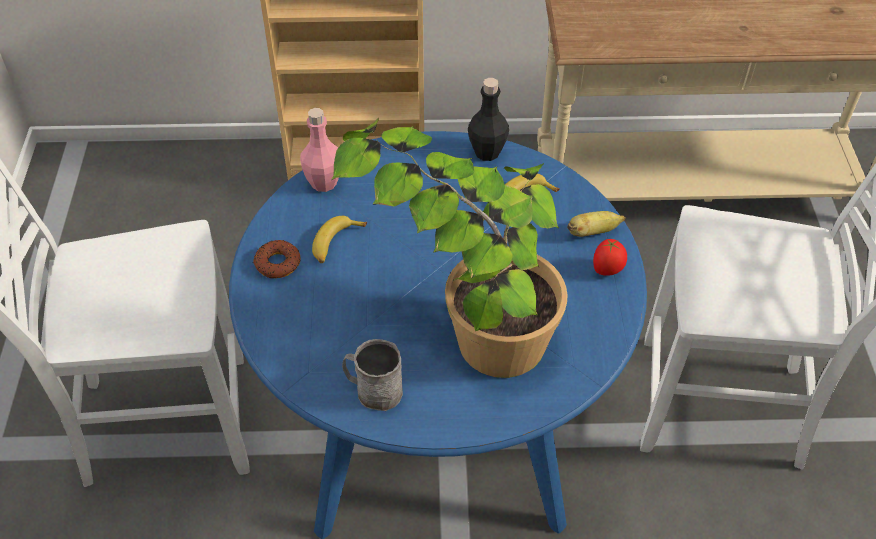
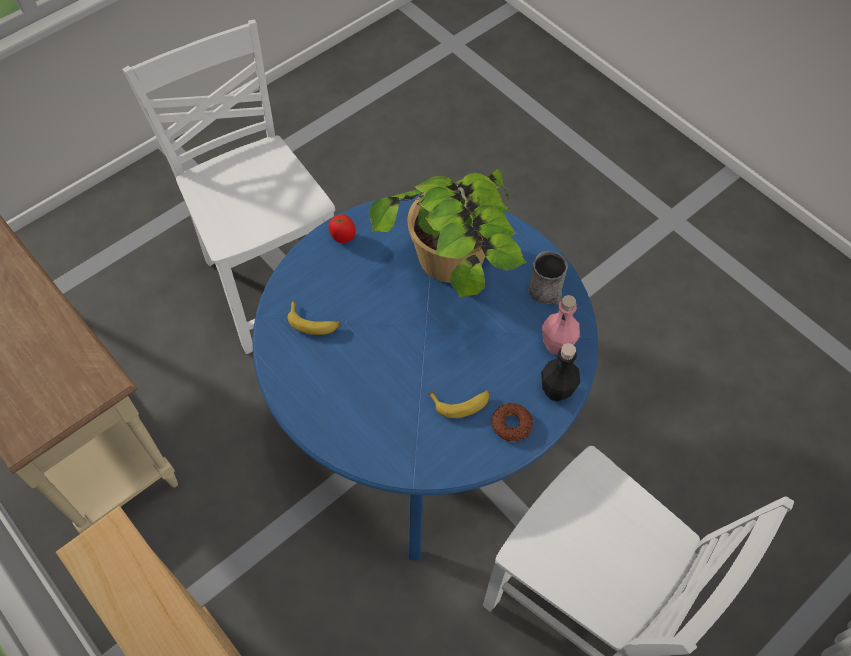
camera: 130 degrees left, 10 degrees up
pink bottle [300,108,339,192] -> pink bottle moved to [542,295,580,355]
black bottle [468,78,509,161] -> black bottle moved to [541,343,580,402]
banana [567,211,626,237] -> none

